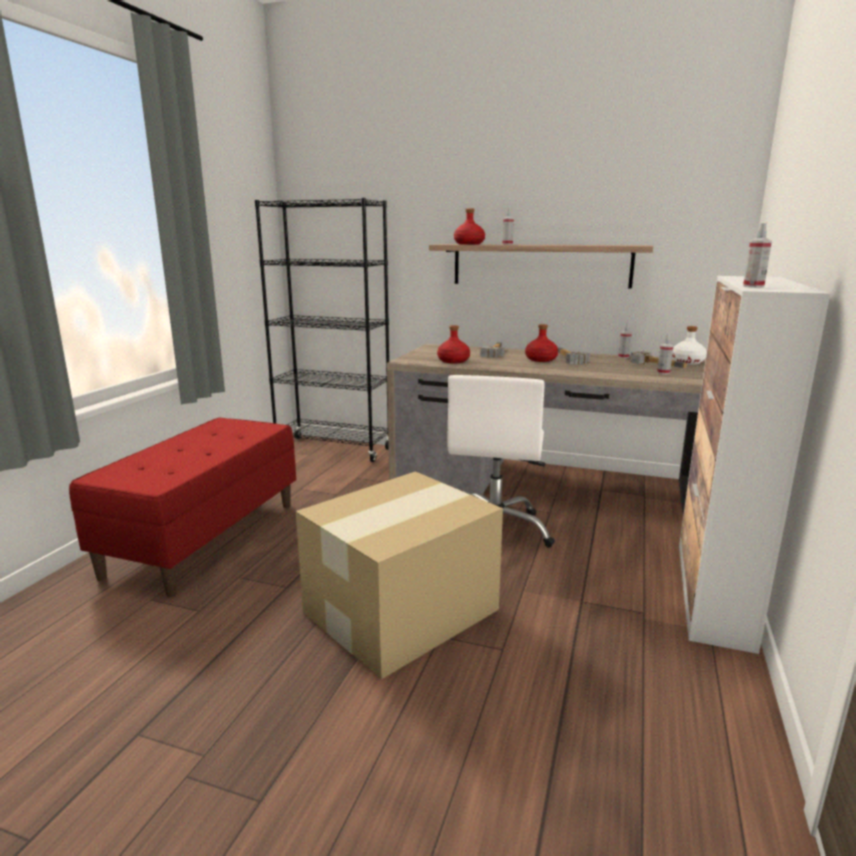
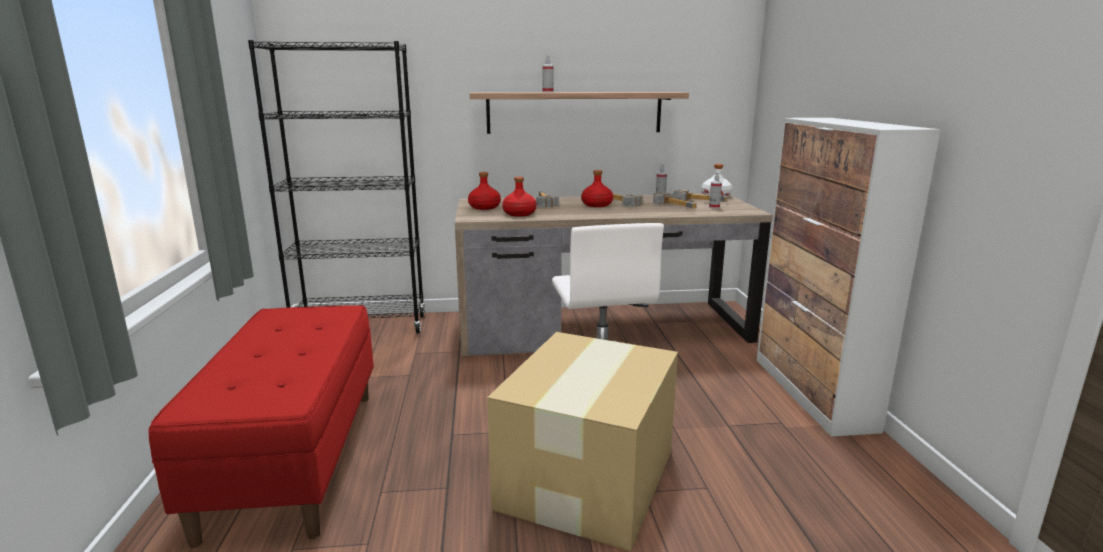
camera: 25 degrees left, 0 degrees up
red bottle [454,209,485,245] -> red bottle moved to [468,172,501,210]
spray bottle [743,223,772,288] -> none
none -> hammer [653,192,697,209]

